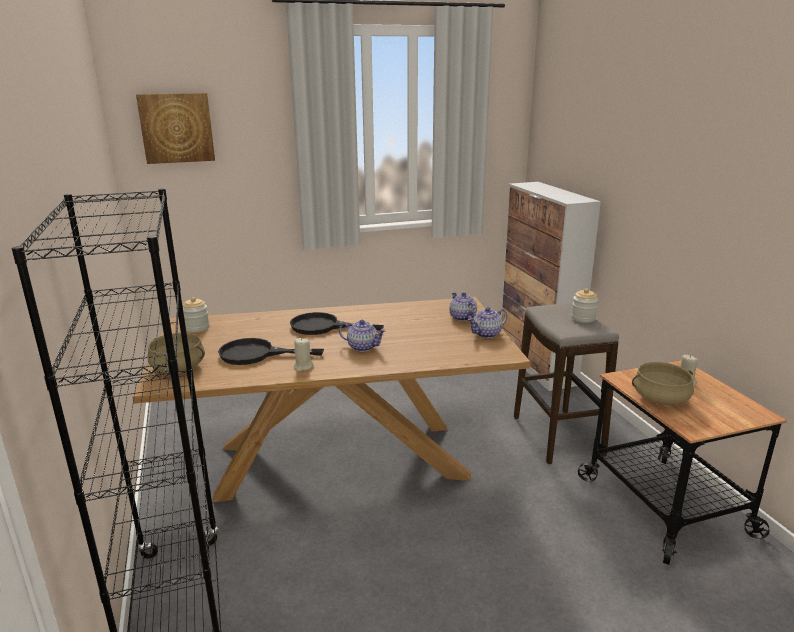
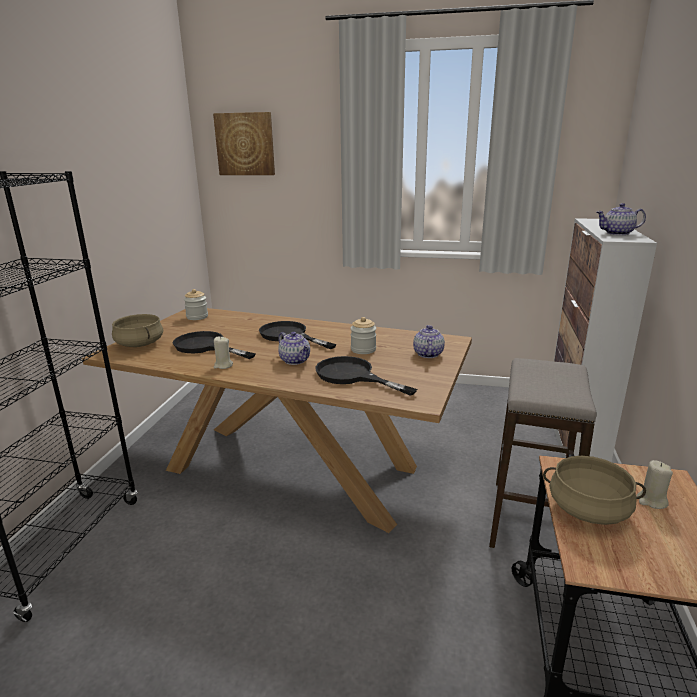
camera: 30 degrees right, 0 degrees up
teapot [467,307,507,338] -> teapot moved to [597,203,646,235]
jar [571,288,598,323] -> jar moved to [350,317,376,354]
none -> black frying pan [315,356,417,396]

